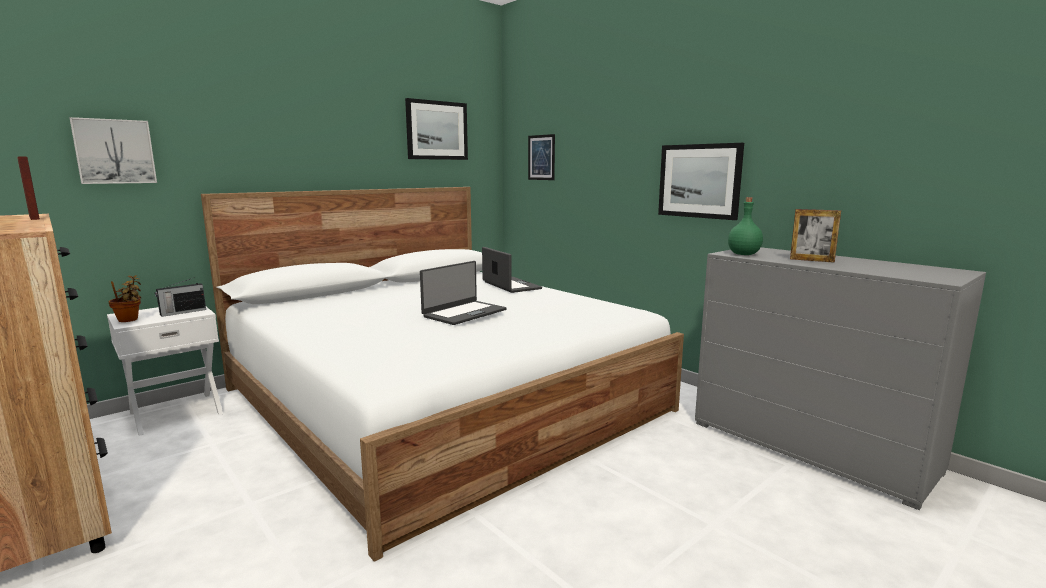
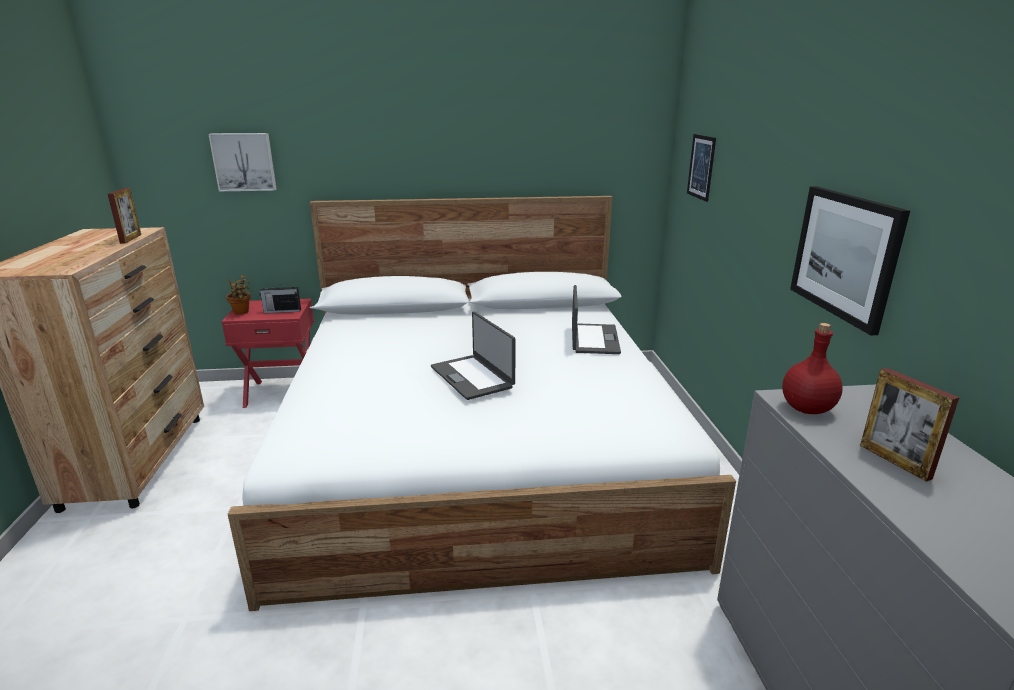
camera: 35 degrees right, 10 degrees up
white nightstand [107,307,223,436] -> red nightstand [221,299,314,408]
picture [405,98,468,160] -> none
laptop [420,261,506,325] -> laptop turned 75 degrees clockwise [431,312,516,400]
green bottle [728,197,763,255] -> red bottle [782,323,843,414]

